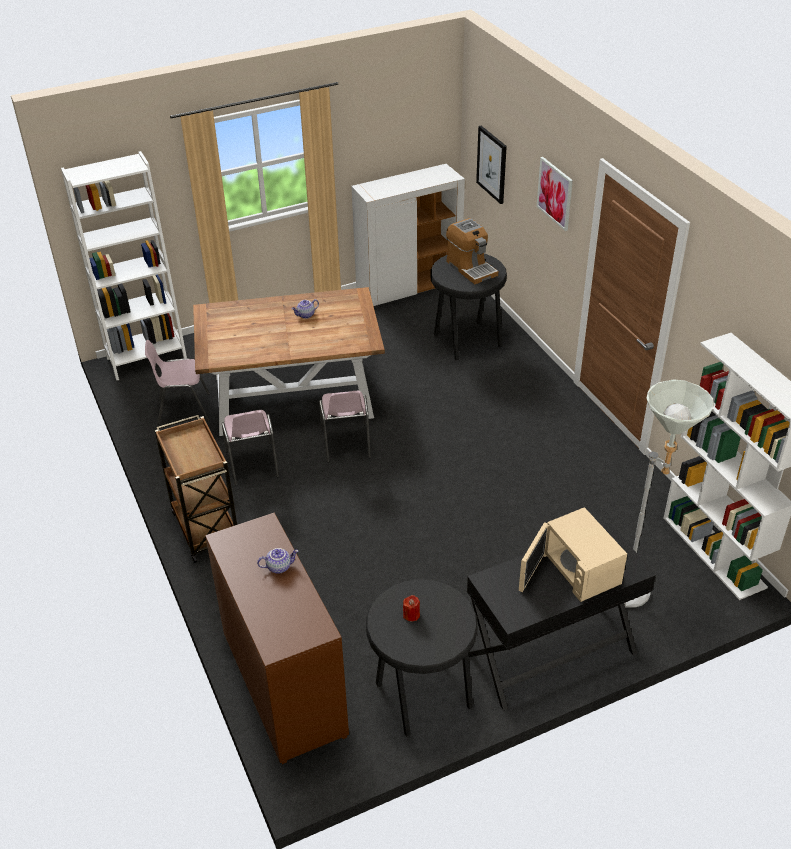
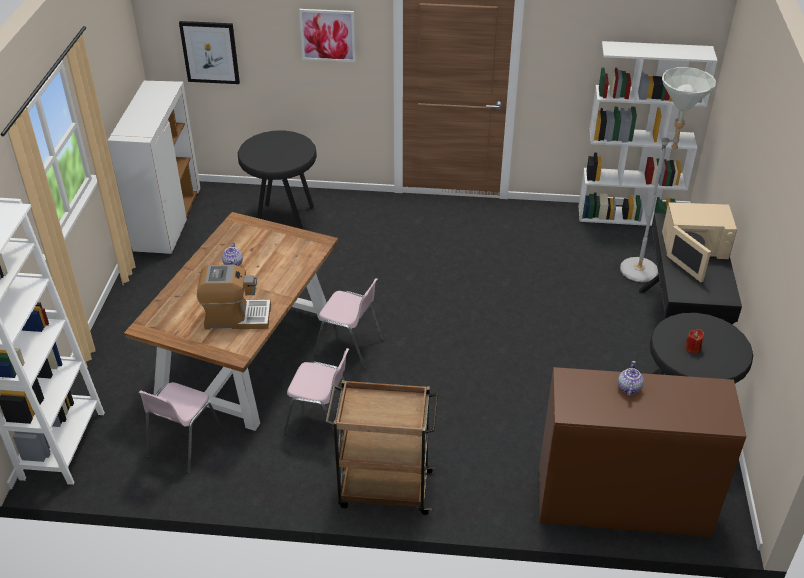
camera: 60 degrees left, 0 degrees up
coffee machine [446,218,498,284] -> coffee machine moved to [197,265,271,329]

